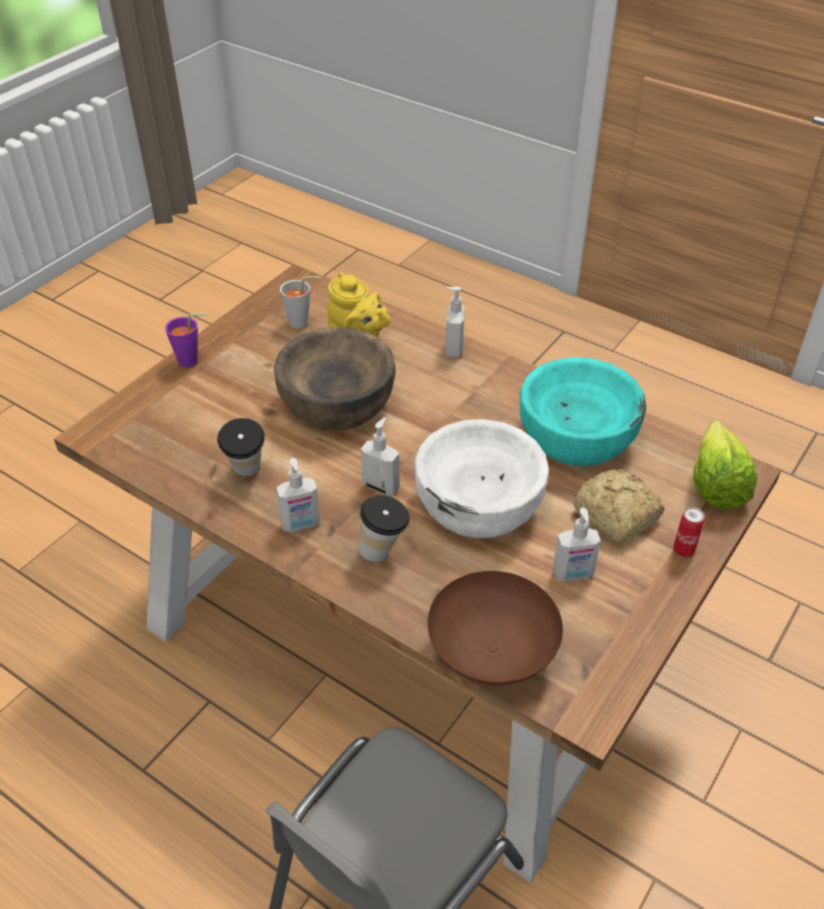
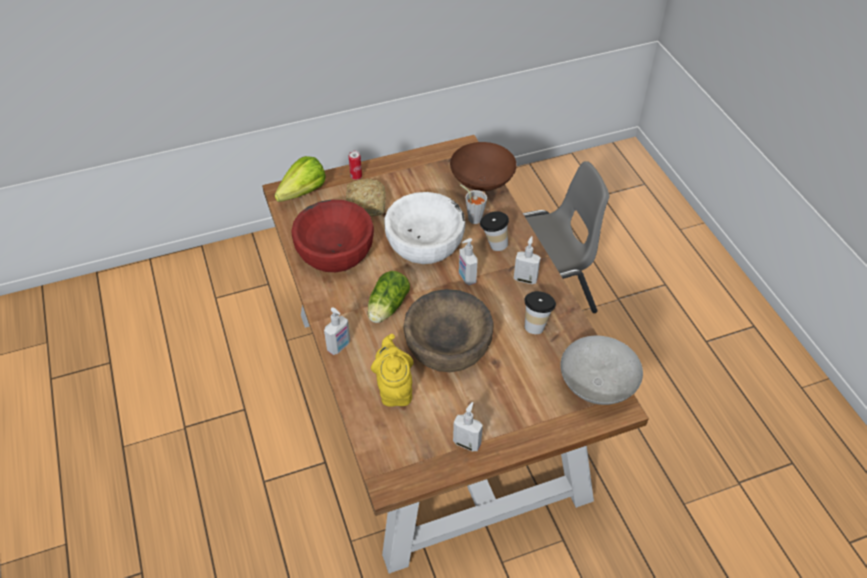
camera: 145 degrees left, 5 degrees up
purple cup [165,313,207,367] -> none
grey cup [280,276,320,329] -> grey cup moved to [460,185,487,224]
turquoise bowl [520,357,646,466] -> red bowl [291,200,374,272]
soap dispenser [553,507,601,581] -> soap dispenser moved to [453,402,483,451]
none -> lettuce [368,271,410,323]
none -> grey bowl [560,336,643,405]

